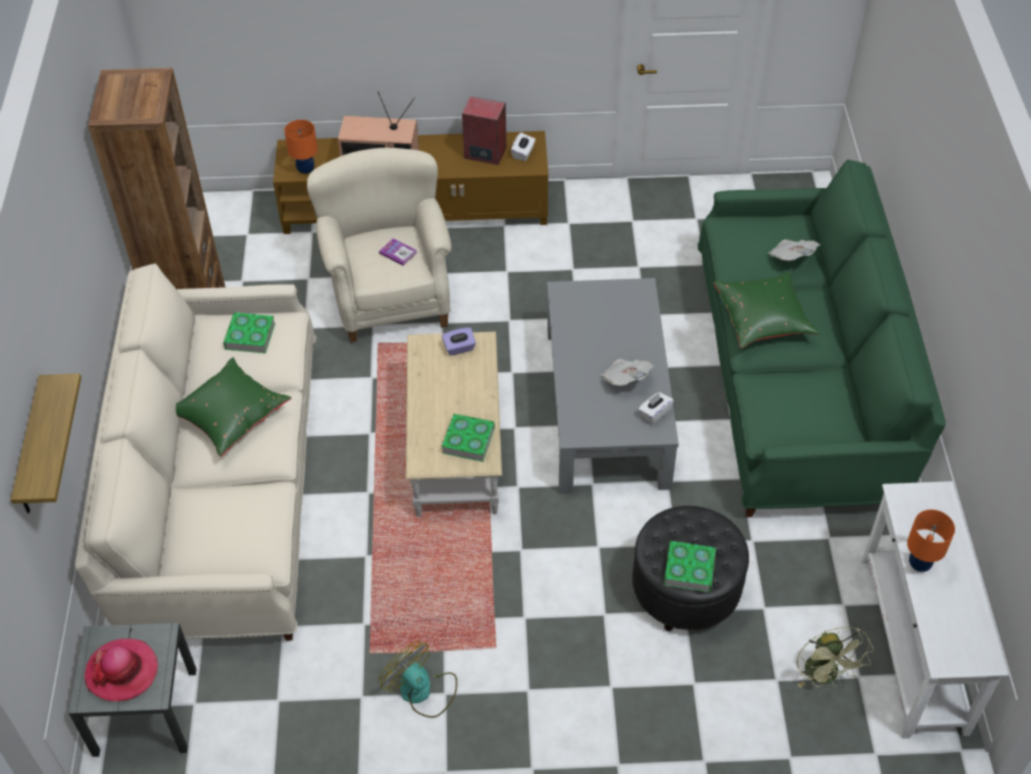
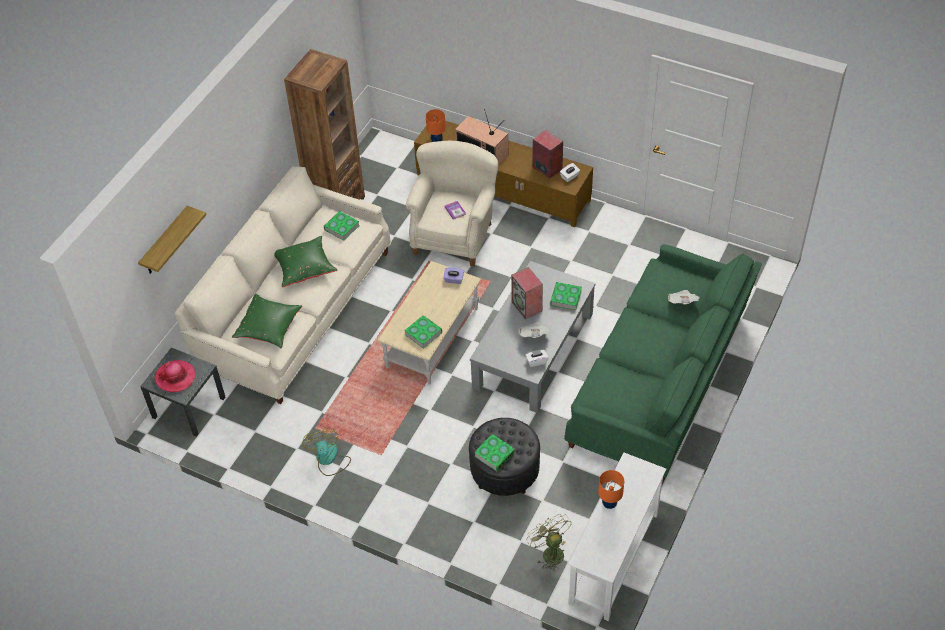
camera: 30 degrees right, 0 degrees up
green pillow [714,272,819,348] -> green pillow moved to [232,294,302,348]
green fan [797,627,874,688] -> green fan turned 135 degrees clockwise [527,514,571,572]
none -> speaker [511,267,543,319]
none -> book [550,282,582,310]

